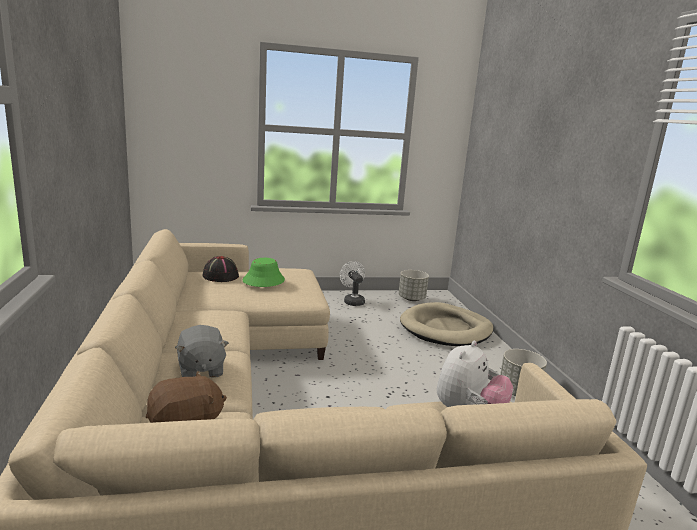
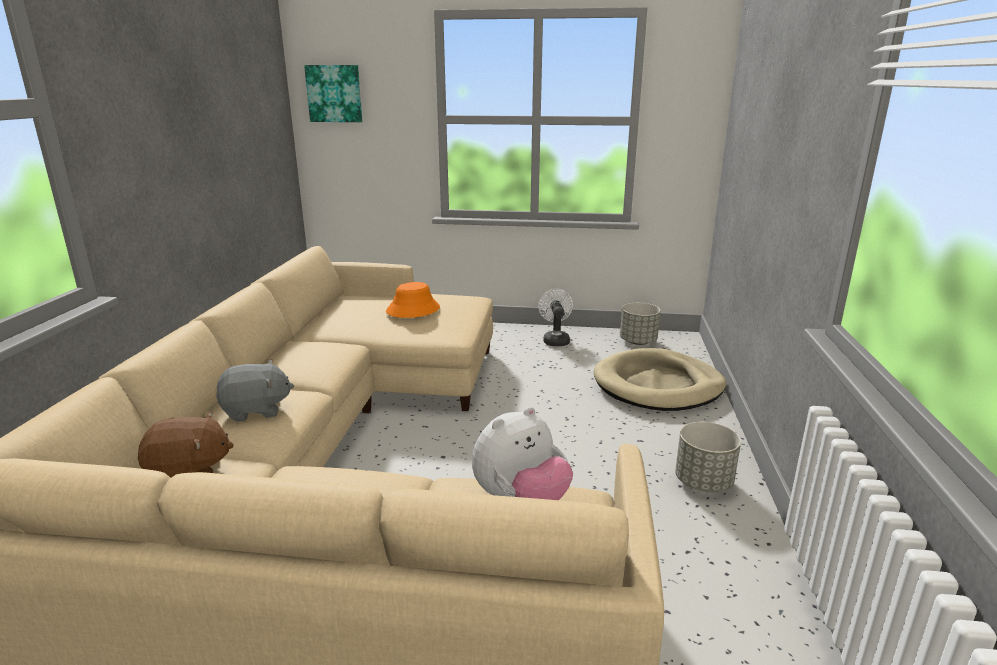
camera: 20 degrees right, 5 degrees up
grey plush toy [175,325,229,378] -> grey plush toy turned 105 degrees counterclockwise [216,360,294,422]
black hat [203,256,239,282] -> none
green hat [243,258,285,287] -> orange hat [386,282,440,318]
none -> picture [304,65,362,122]

